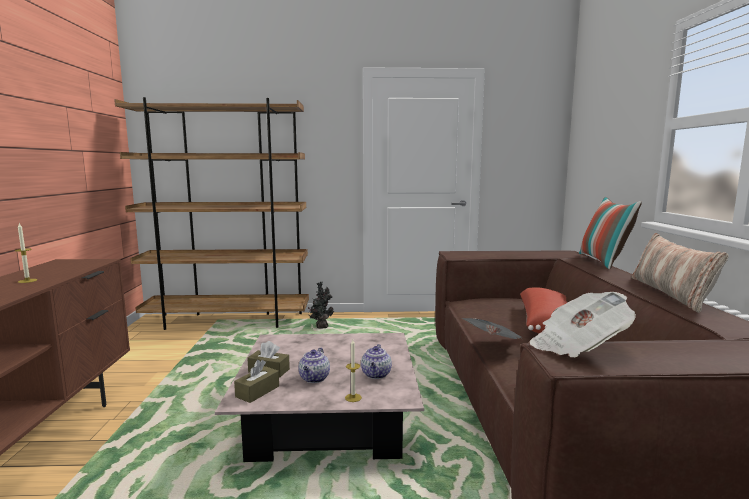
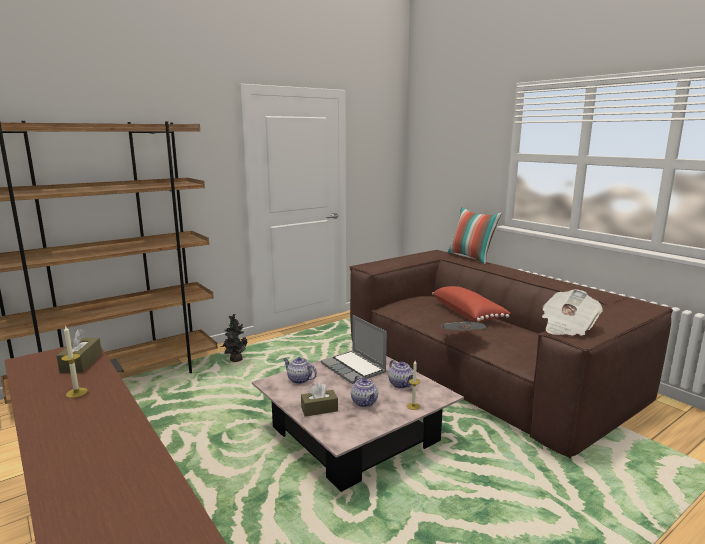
camera: 35 degrees left, 5 degrees up
brown tissue box [234,360,279,403] -> brown tissue box moved to [57,329,102,373]
pillow [632,233,729,313] -> none
none -> teapot [283,357,317,384]
none -> laptop [321,315,387,384]

